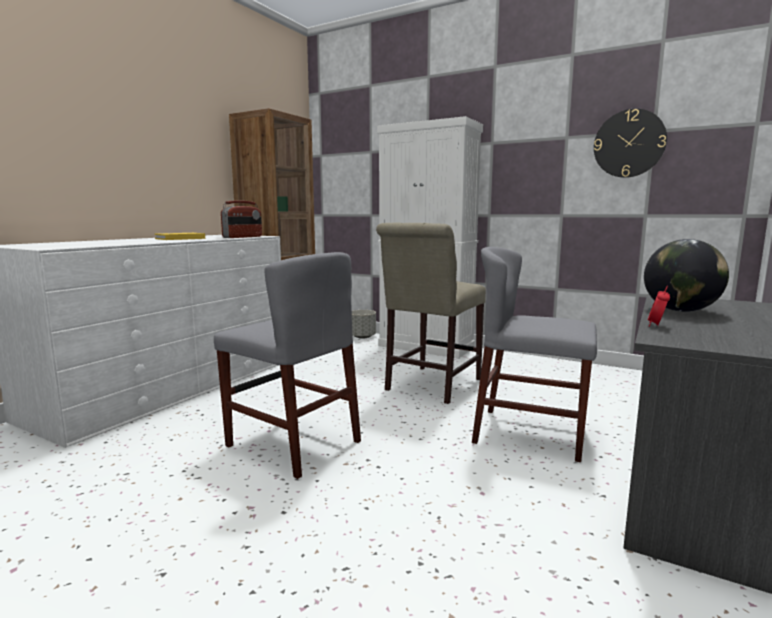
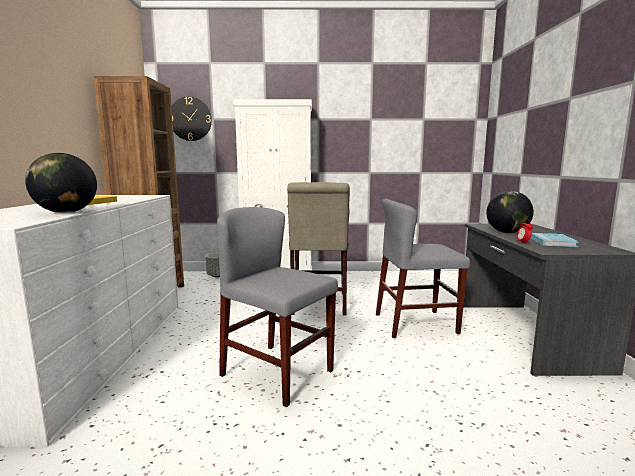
camera: 30 degrees left, 0 degrees up
grey chair [214,252,361,479] -> grey chair turned 150 degrees counterclockwise [217,207,338,407]
radio [221,200,262,238] -> none
wall clock [594,109,667,178] -> wall clock moved to [172,96,212,141]
none -> globe [25,153,97,213]
none -> blue book [531,233,579,247]

